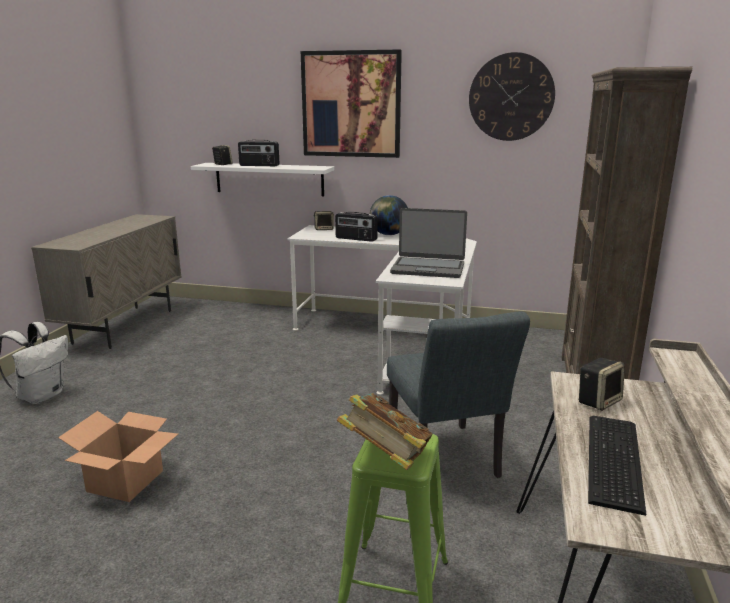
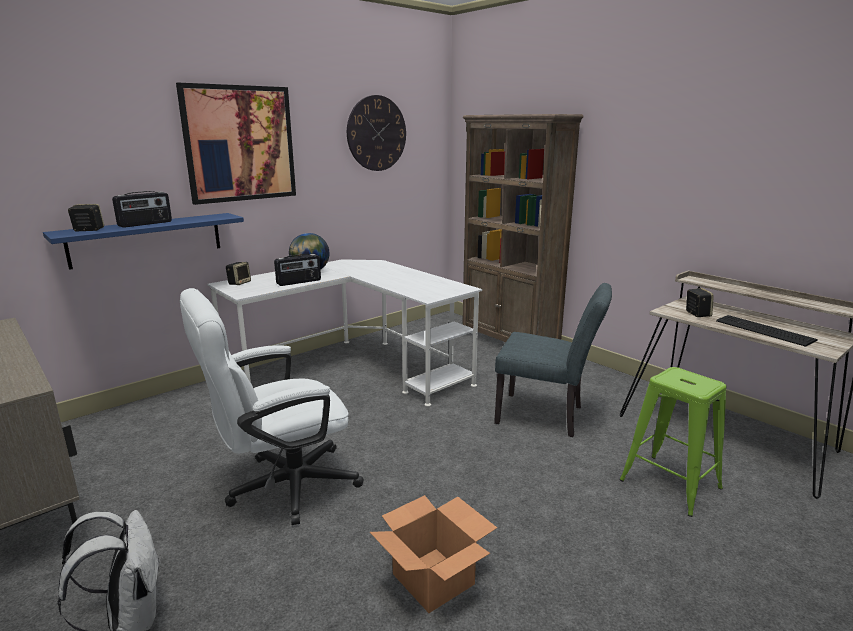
camera: 55 degrees left, 0 degrees up
white shelf [191,163,334,196] -> blue shelf [43,213,244,270]
book [337,393,433,470] -> none
laptop [390,208,467,278] -> none
none -> white office chair [180,288,364,525]

